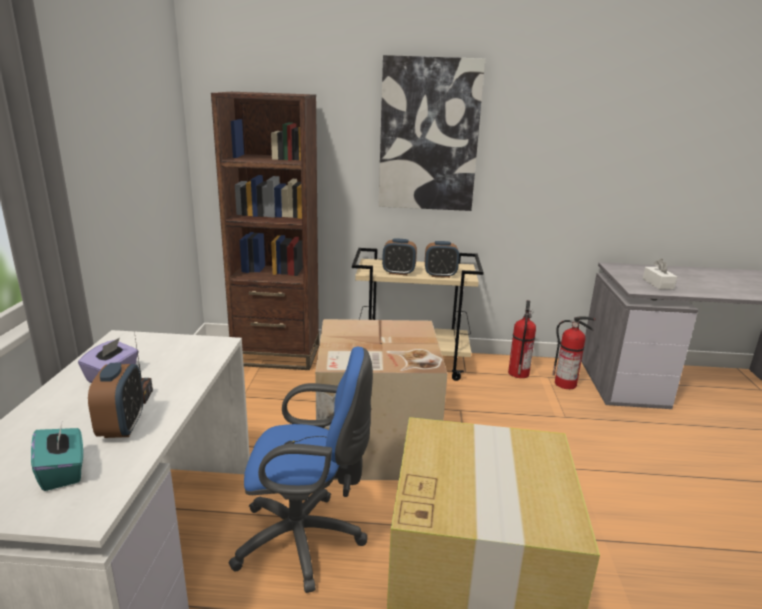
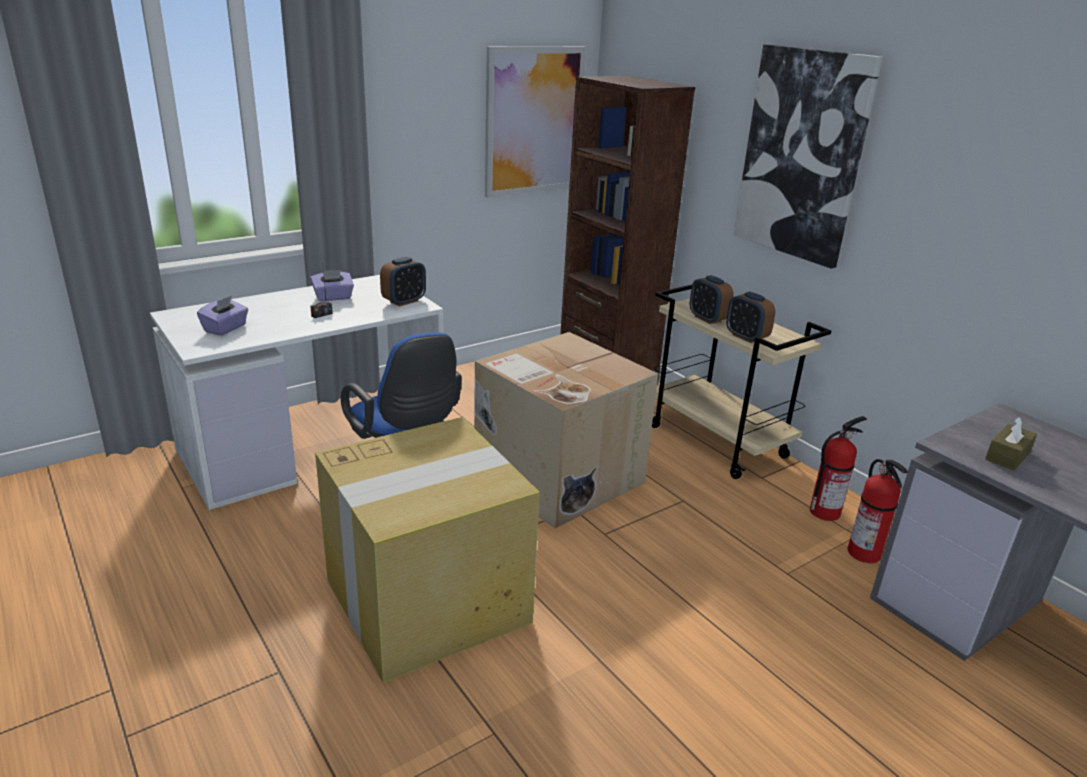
camera: 50 degrees right, 5 degrees up
turquoise tissue box [31,420,83,491] -> purple tissue box [197,296,248,336]
alarm clock [88,363,143,438] -> alarm clock moved to [380,257,426,307]
white tissue box [643,259,677,289] -> brown tissue box [985,417,1037,470]
none -> picture [485,46,586,198]

